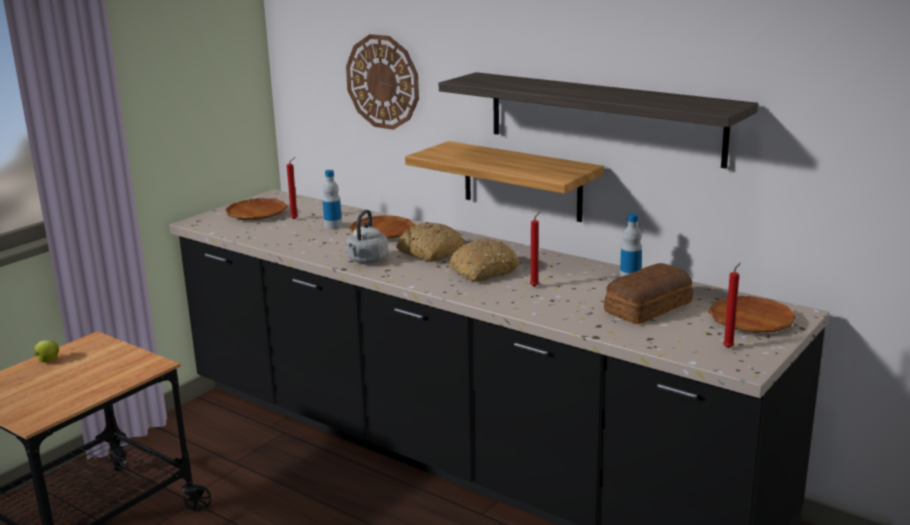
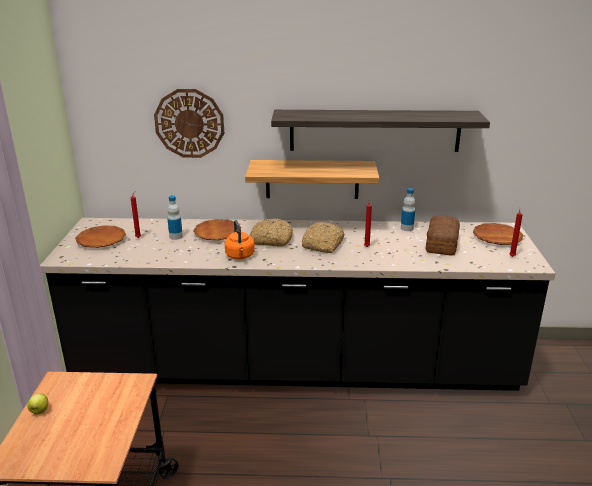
camera: 35 degrees left, 5 degrees up
grey kettle [347,210,388,263] -> orange kettle [225,220,255,259]

